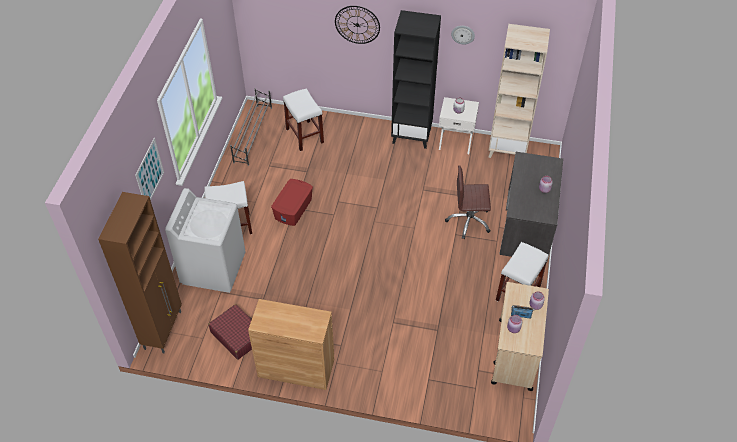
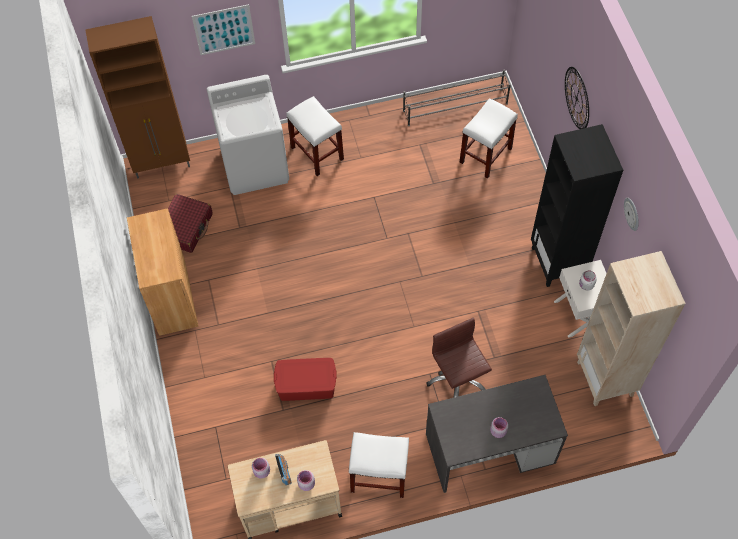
camera: 65 degrees right, 10 degrees up
red storage box [271,179,313,226] -> red storage box moved to [274,358,337,401]

